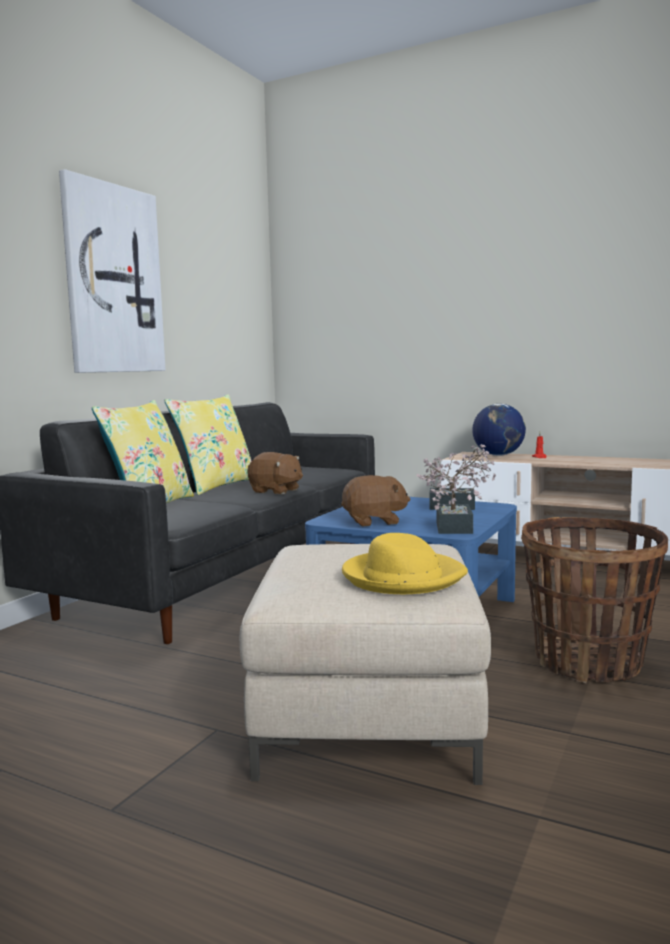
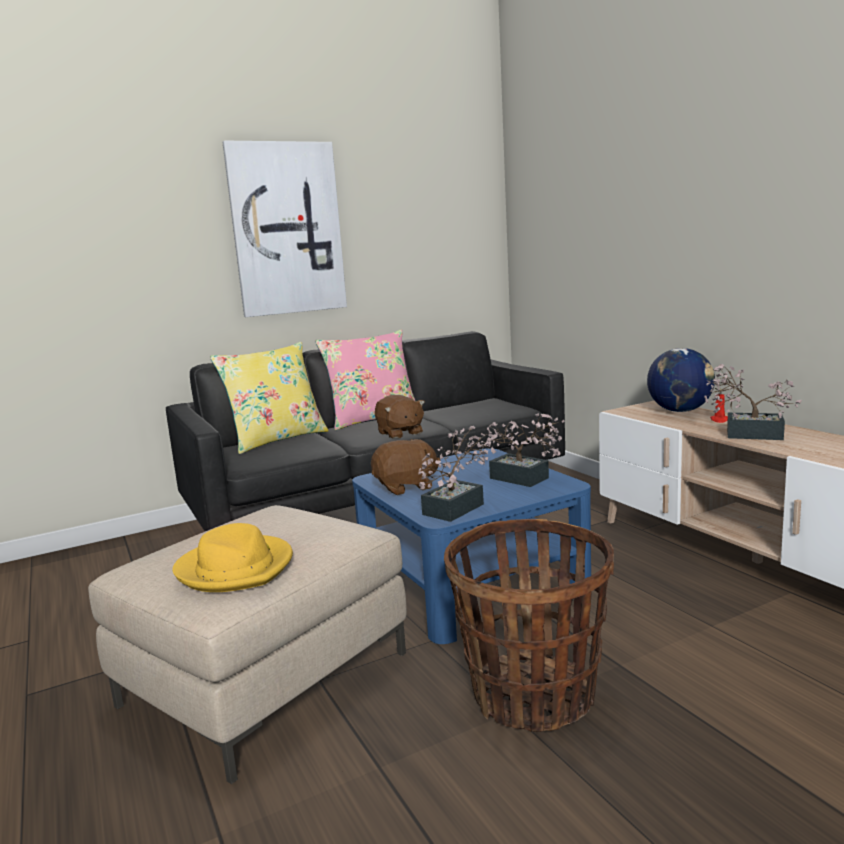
camera: 35 degrees right, 5 degrees up
yellow pillow [164,394,251,495] -> pink pillow [316,330,415,430]
brown plush toy [341,475,410,526] -> brown plush toy turned 45 degrees counterclockwise [371,439,440,495]
none -> potted plant [704,364,802,440]

